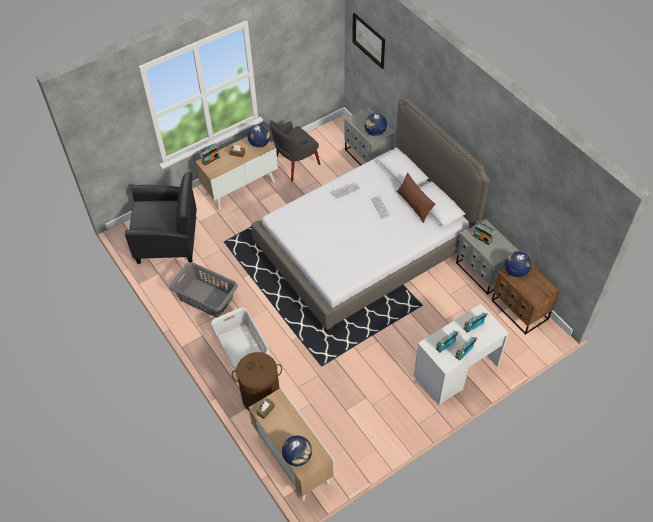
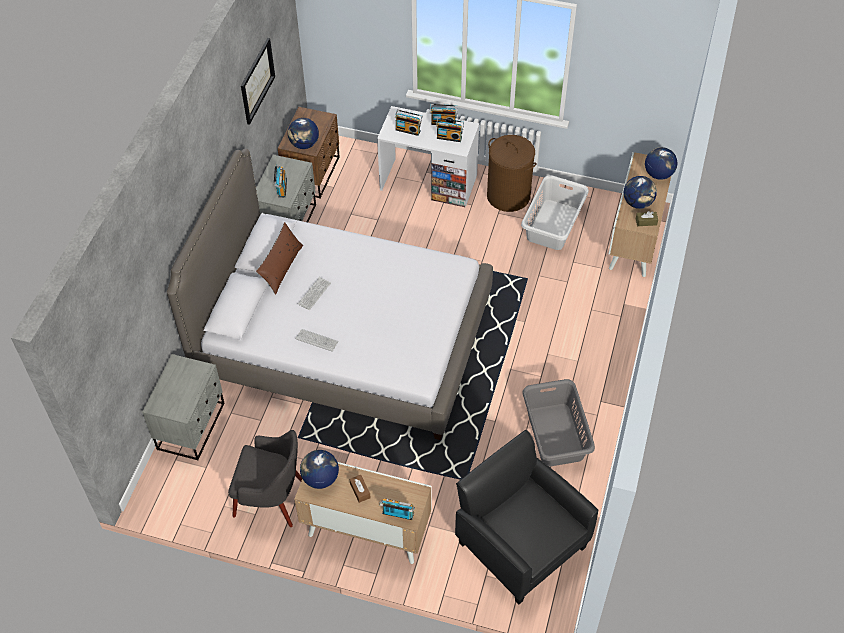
camera: 130 degrees left, 0 degrees up
grey laundry basket [211,307,270,370] -> grey laundry basket moved to [521,175,589,250]
brown laundry basket [232,352,282,411] -> brown laundry basket moved to [487,135,537,212]
picture [352,13,385,69] -> picture moved to [241,38,275,125]
globe [364,113,387,136] -> globe moved to [624,176,657,209]

